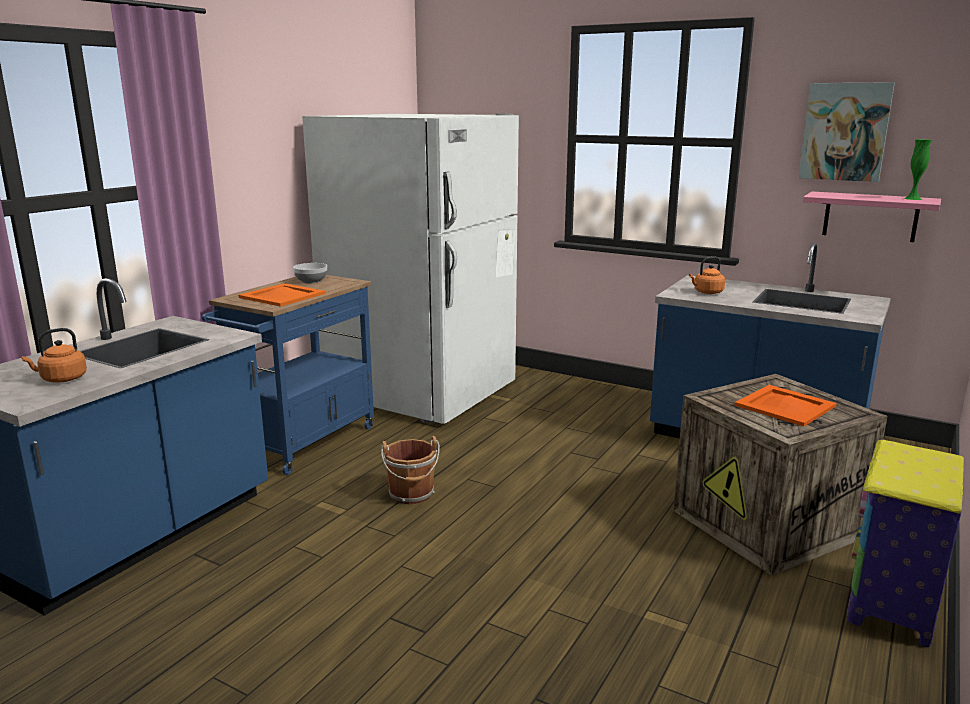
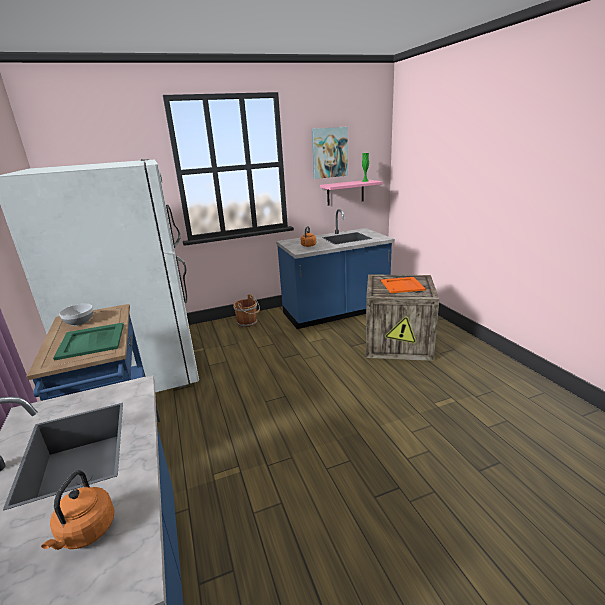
camera: 50 degrees left, 5 degrees up
orange tray [238,283,326,307] -> green tray [53,323,124,361]
brown bucket [381,436,440,504] -> brown bucket moved to [233,294,260,327]
nightstand [847,440,964,648] -> none

